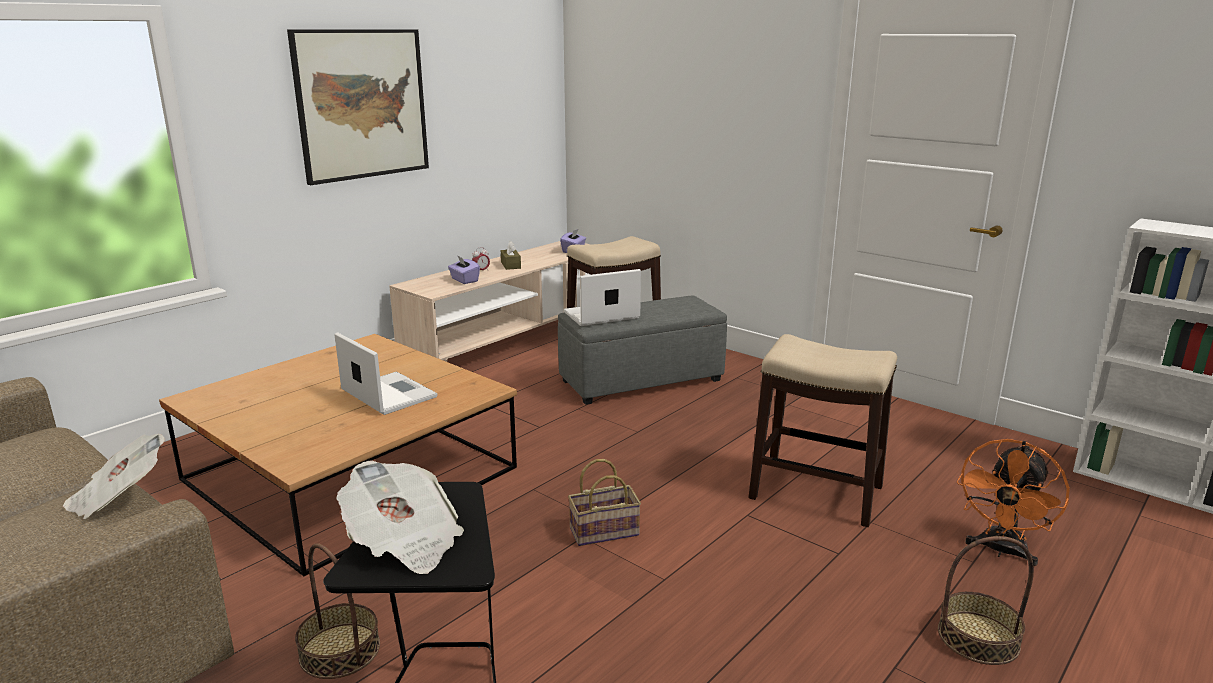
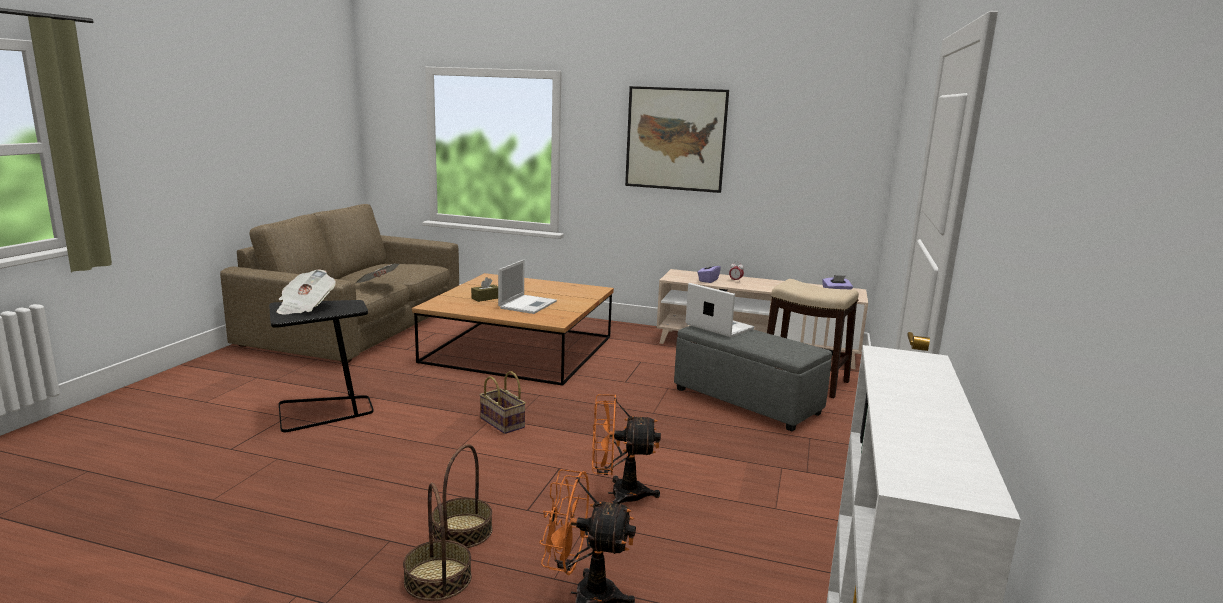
camera: 65 degrees right, 5 degrees down
basket [295,543,380,679] -> basket moved to [432,444,492,548]
brown tissue box [501,241,521,270] -> brown tissue box moved to [471,277,498,302]
stool [748,334,897,527] -> orange fan [592,394,661,504]

